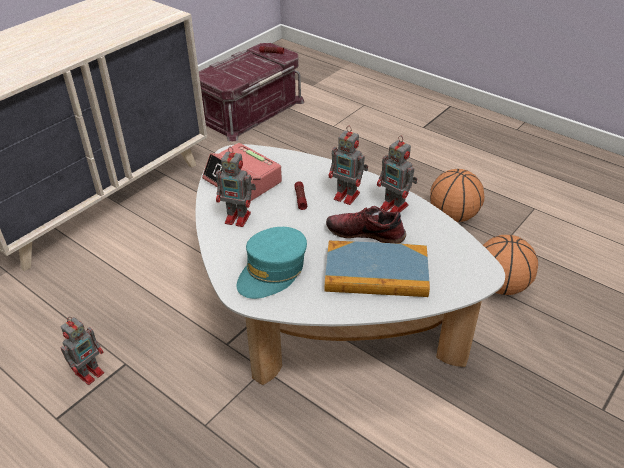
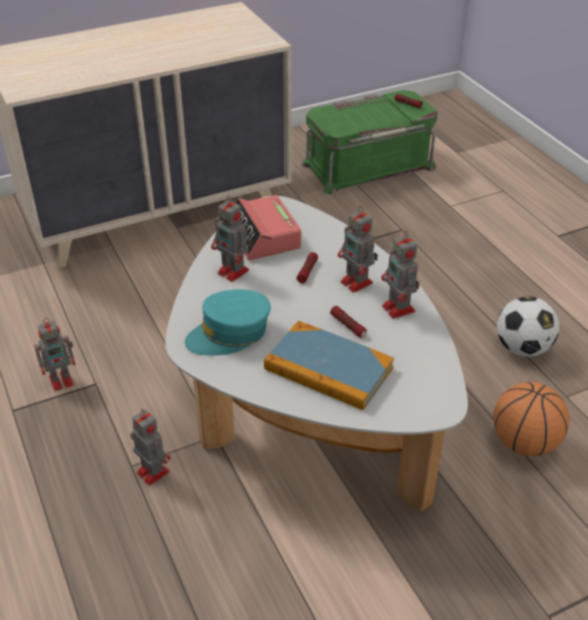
camera: 25 degrees right, 0 degrees up
red storage box [199,43,304,142] -> green storage box [301,90,438,195]
shoe [326,206,406,244] -> flashlight [330,306,367,338]
basketball [430,169,484,222] -> football [497,296,559,357]
none -> toy robot [130,409,171,486]

